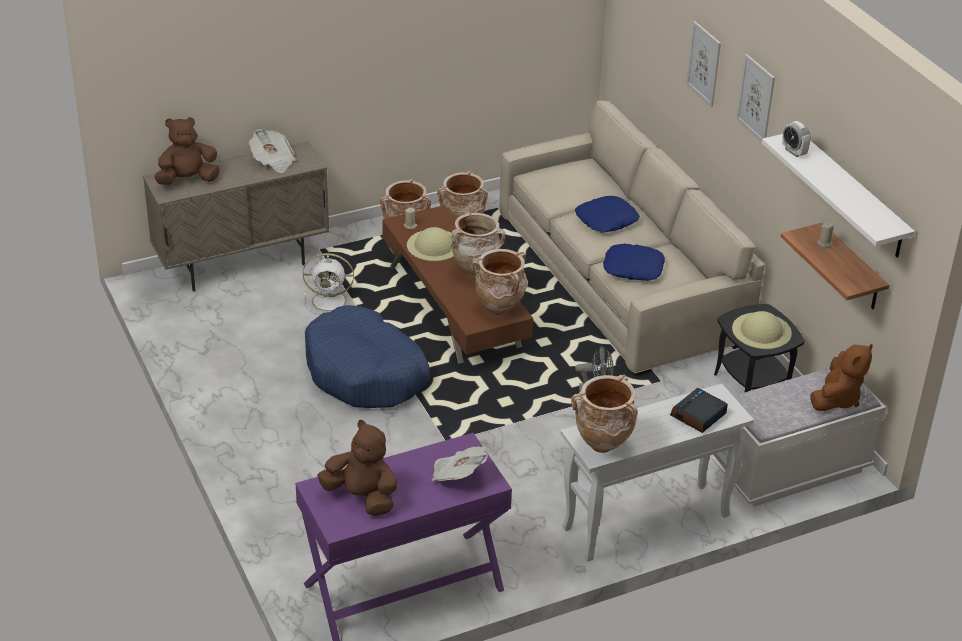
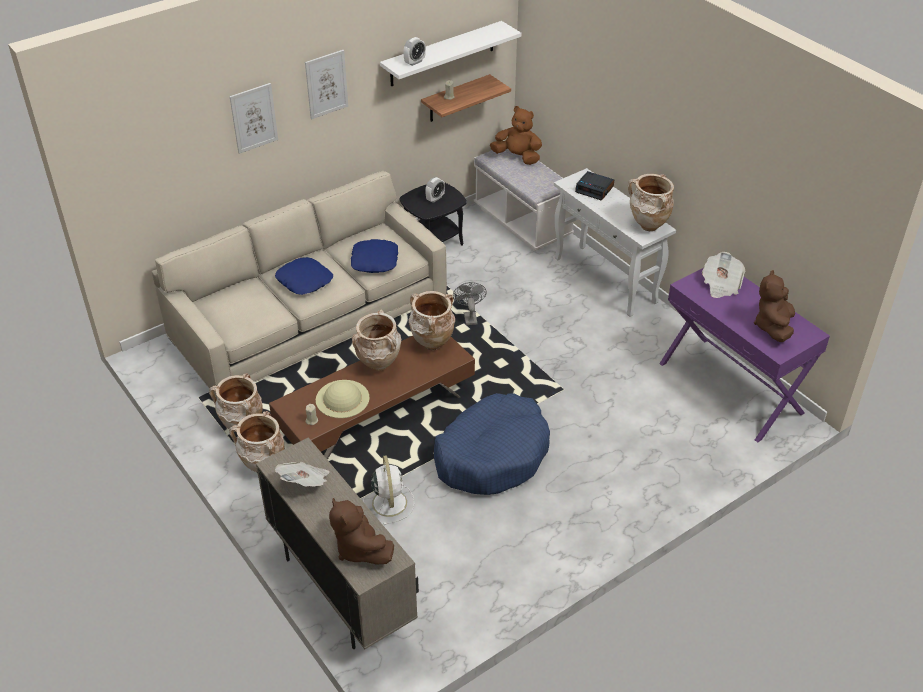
camera: 100 degrees left, 5 degrees up
beige hat [732,311,792,349] -> alarm clock [425,177,445,203]

